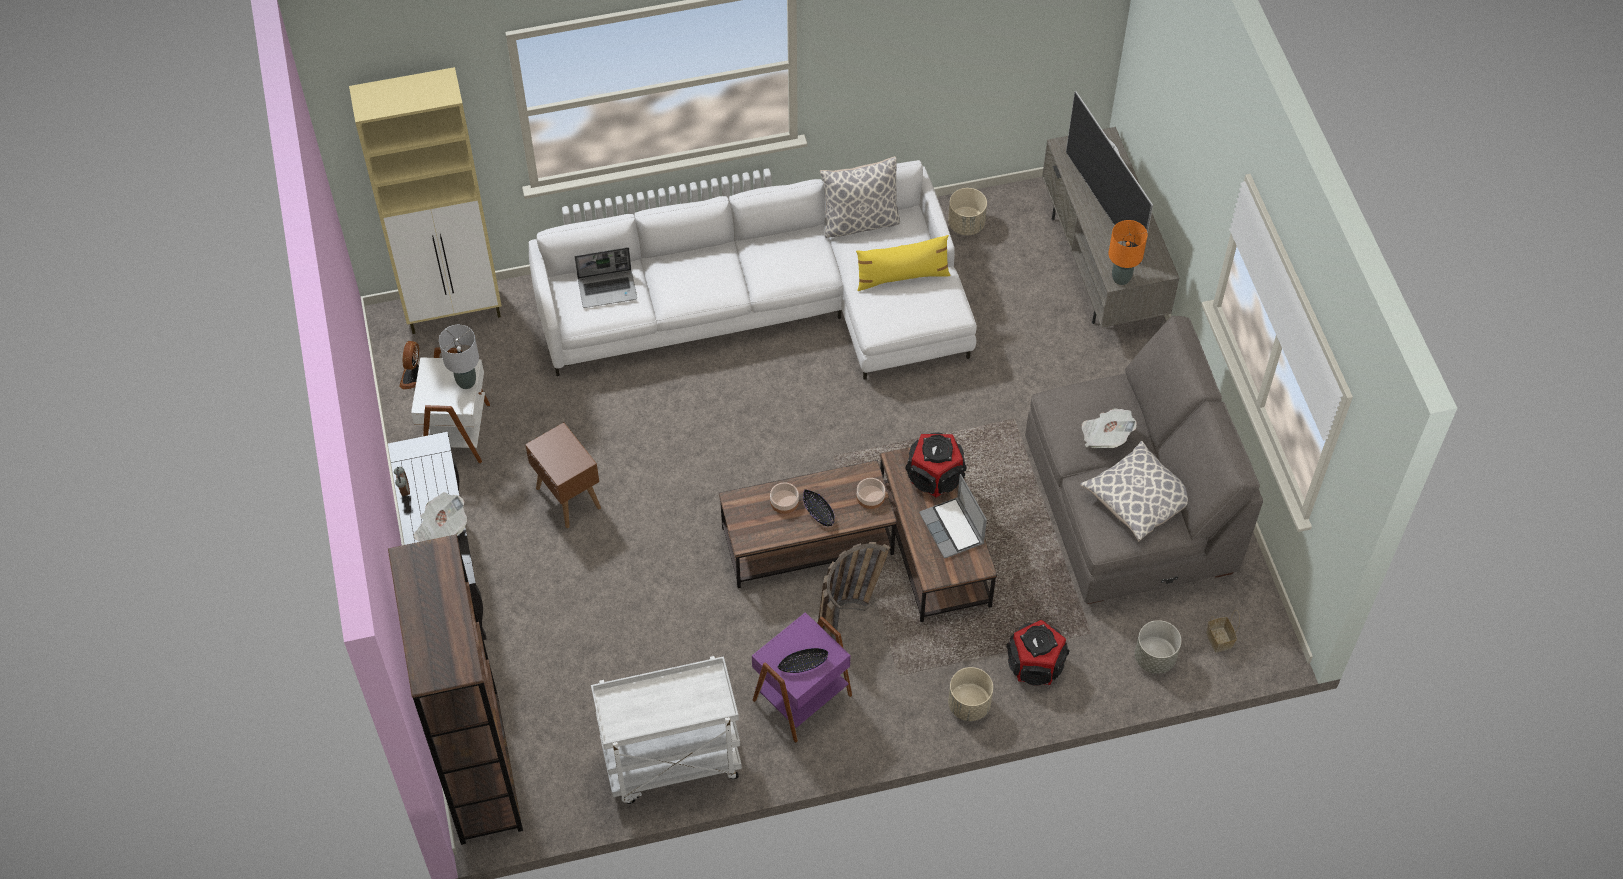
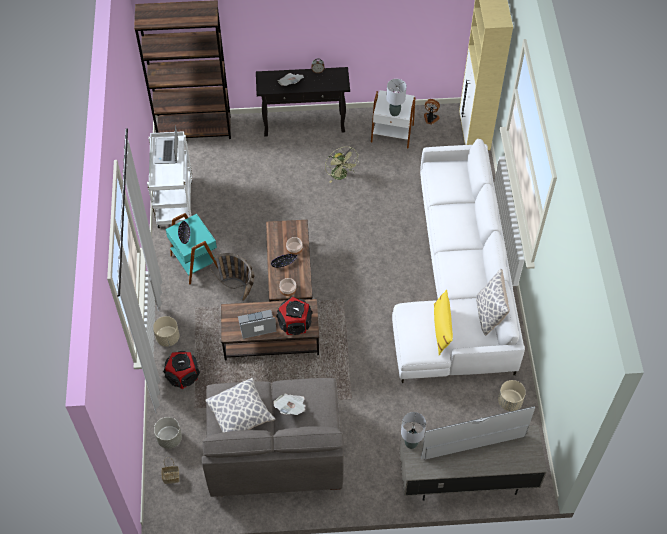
camera: 100 degrees right, 0 degrees up
brown side table [525,422,601,528] -> green fan [325,147,359,183]
laptop [575,247,637,308] -> laptop moved to [154,125,178,164]
purple side table [752,612,852,743] -> turquoise side table [165,213,218,285]
orange table lamp [1109,220,1147,285] -> grey table lamp [401,412,426,449]

